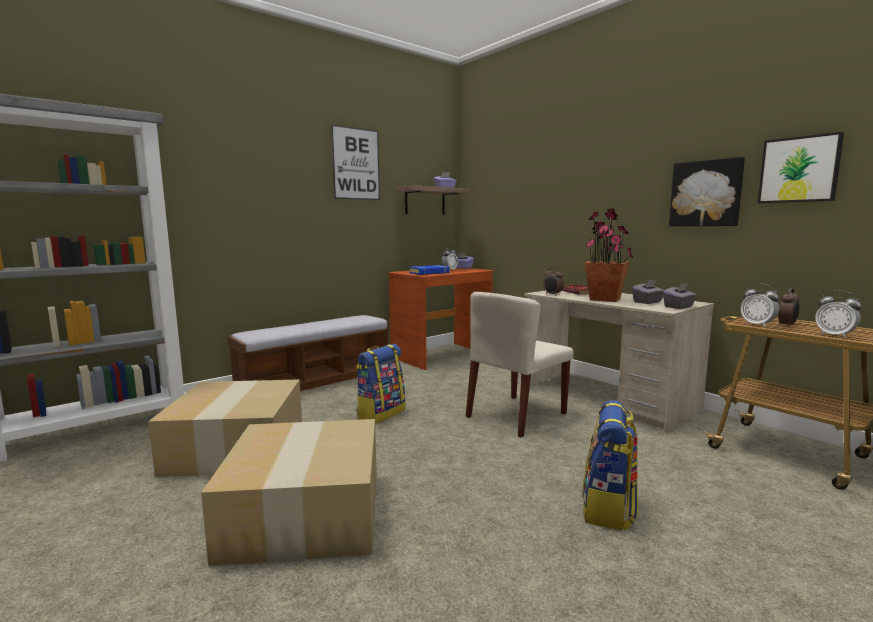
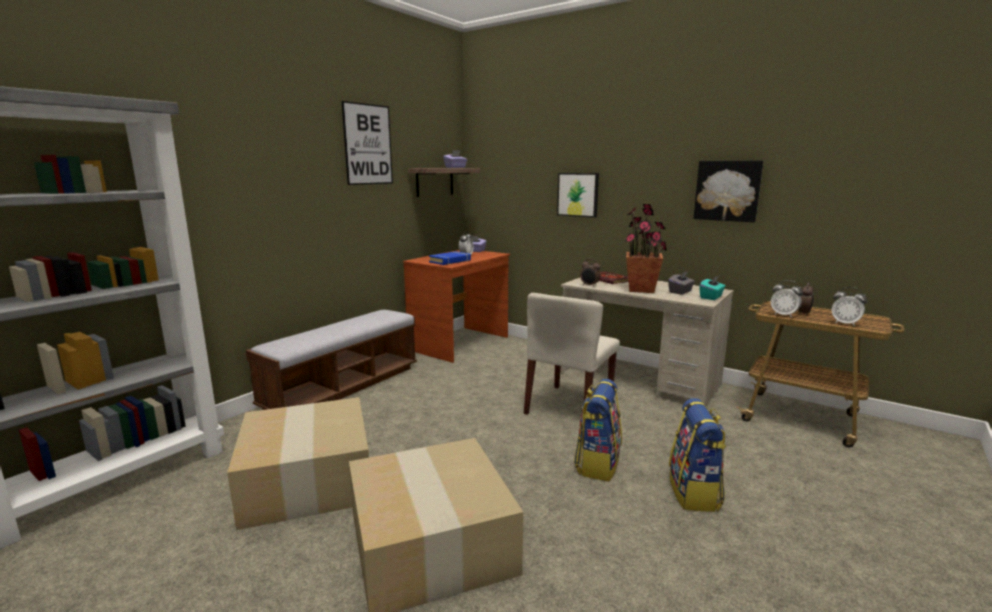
camera: 15 degrees left, 5 degrees up
backpack [356,344,405,424] -> backpack moved to [574,379,622,481]
grey tissue box [663,283,697,309] -> turquoise tissue box [699,276,726,300]
picture [758,132,844,203] -> picture moved to [557,173,599,218]

